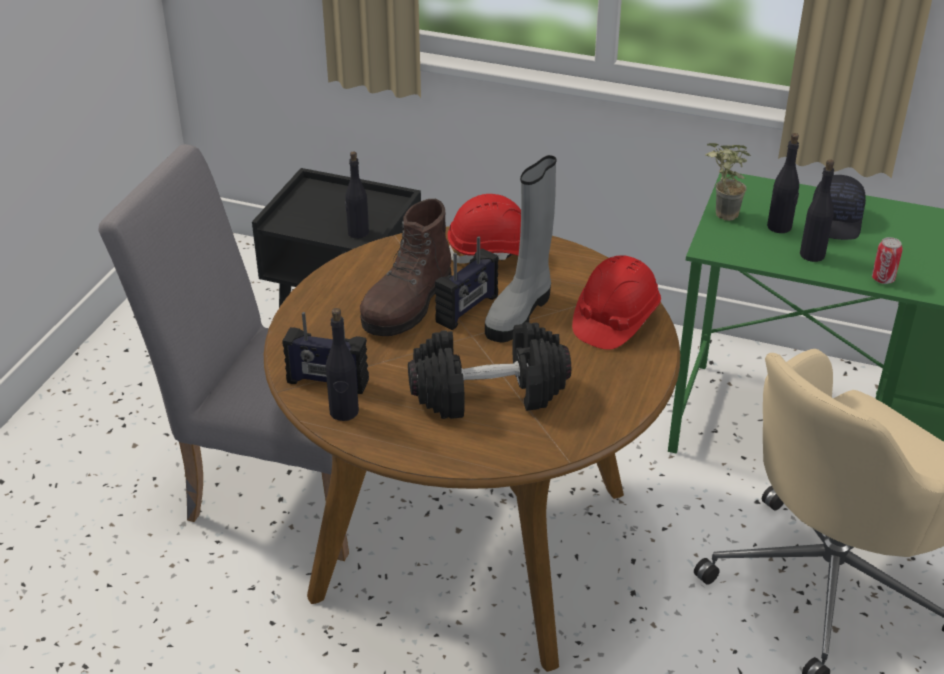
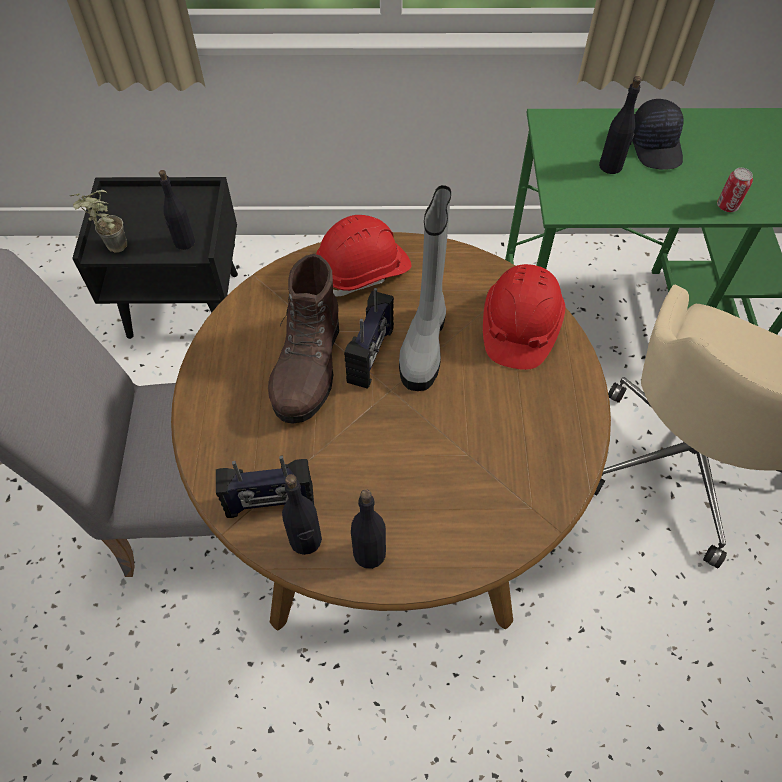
camera: 20 degrees left, 20 degrees up
black dumbbell [408,322,571,419] -> none
potted plant [705,143,751,221] -> potted plant moved to [70,190,127,253]
black bottle [800,159,834,262] -> black bottle moved to [351,489,386,569]

